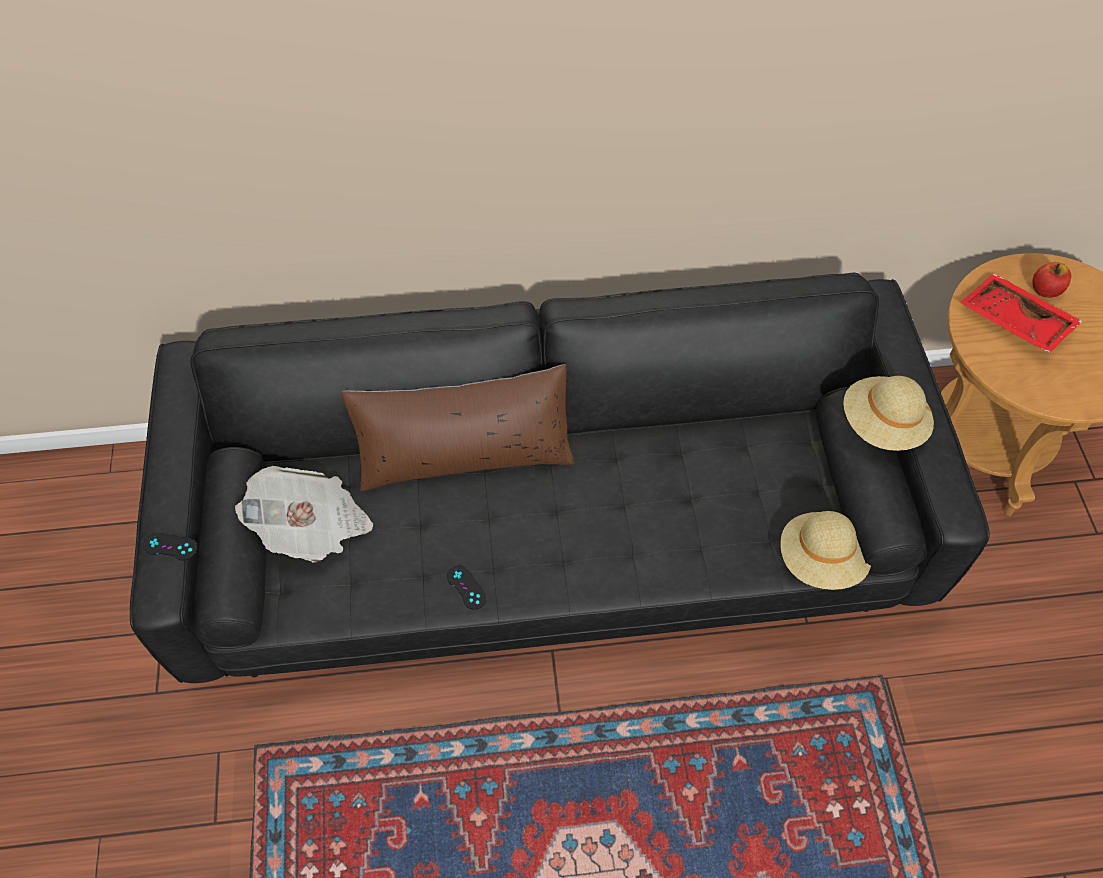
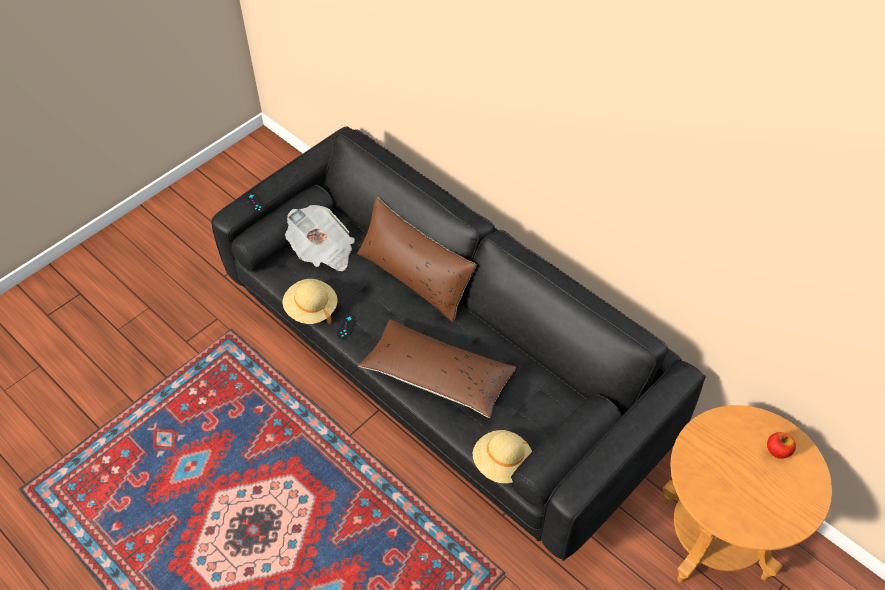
camera: 50 degrees right, 5 degrees down
beige hat [843,376,934,451] -> beige hat moved to [282,279,338,324]
red tray [960,274,1083,353] -> none
none -> brown pillow [358,319,516,418]

